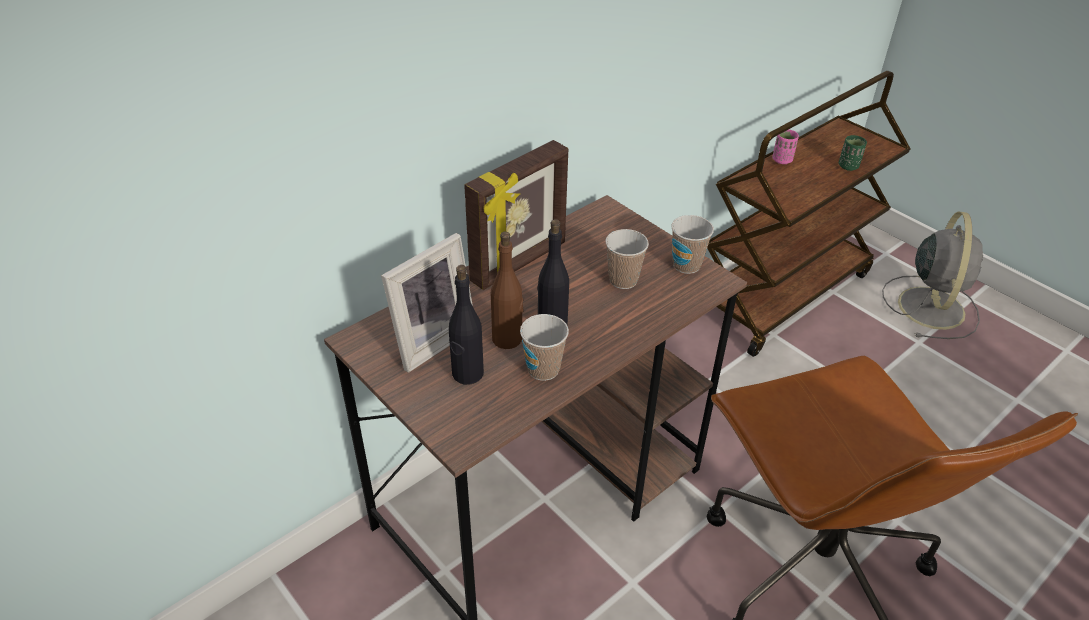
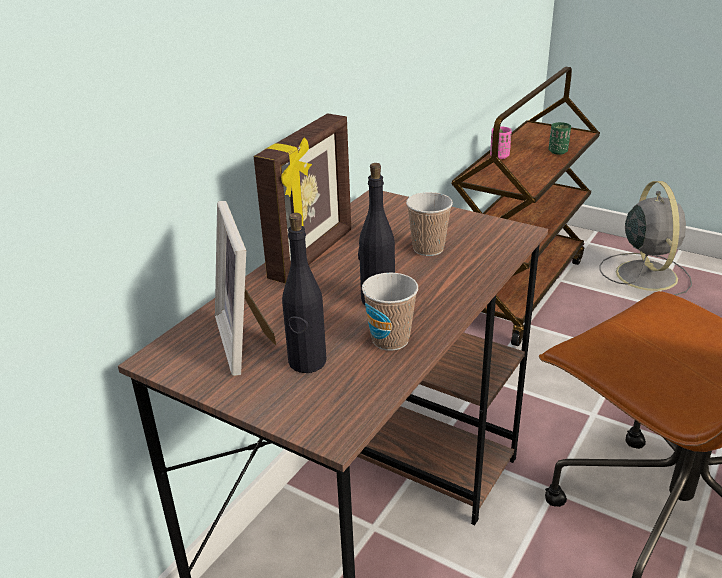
camera: 15 degrees left, 10 degrees down
picture frame [381,233,473,373] -> picture frame turned 135 degrees clockwise [215,201,276,376]
brown bottle [491,232,523,349] -> none
cup [671,215,714,274] -> none

